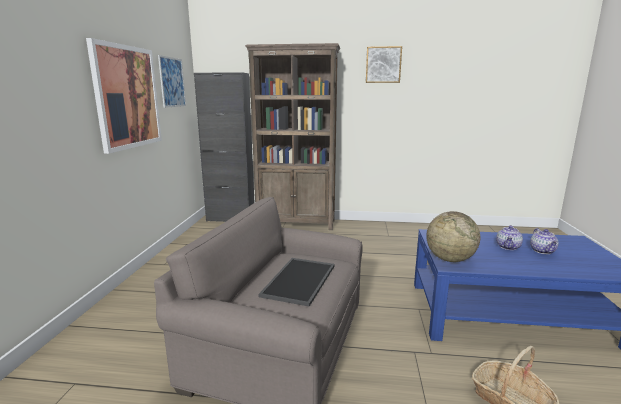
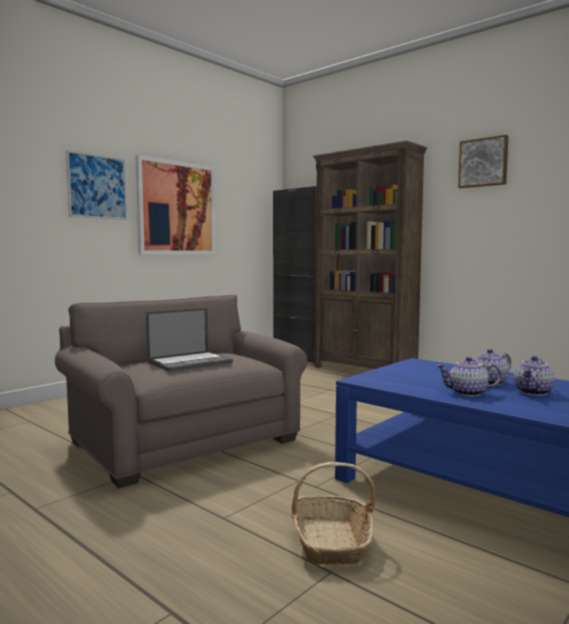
camera: 35 degrees right, 10 degrees down
picture [158,55,186,108] -> picture moved to [66,150,127,220]
tray [258,258,335,307] -> laptop [146,308,233,372]
globe [426,211,480,262] -> none
none -> teapot [436,357,502,397]

